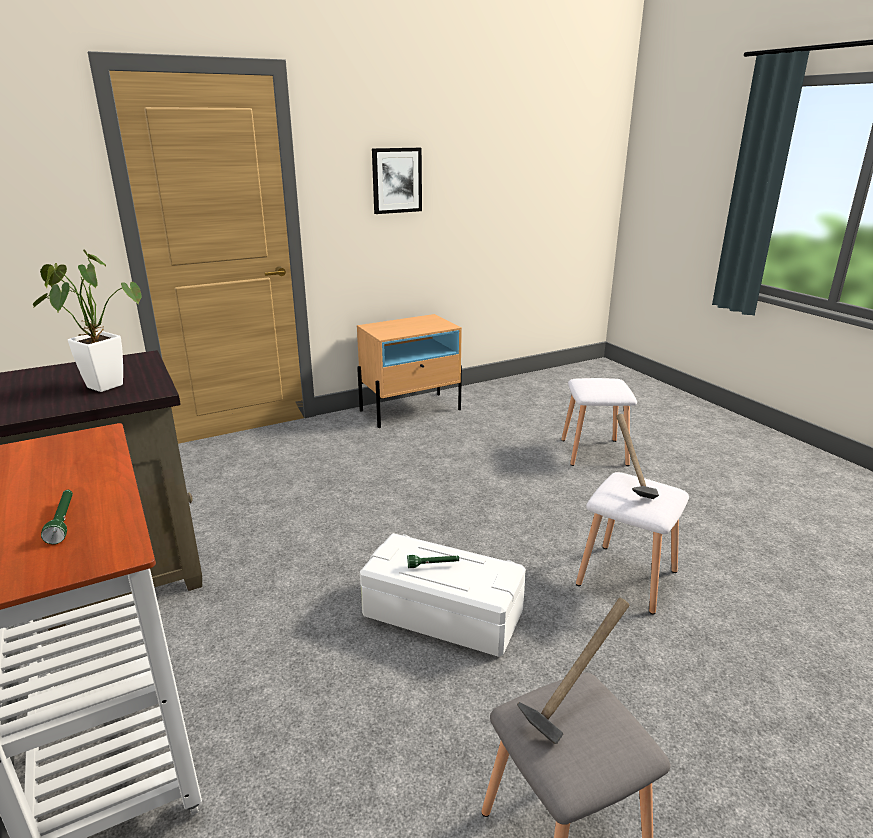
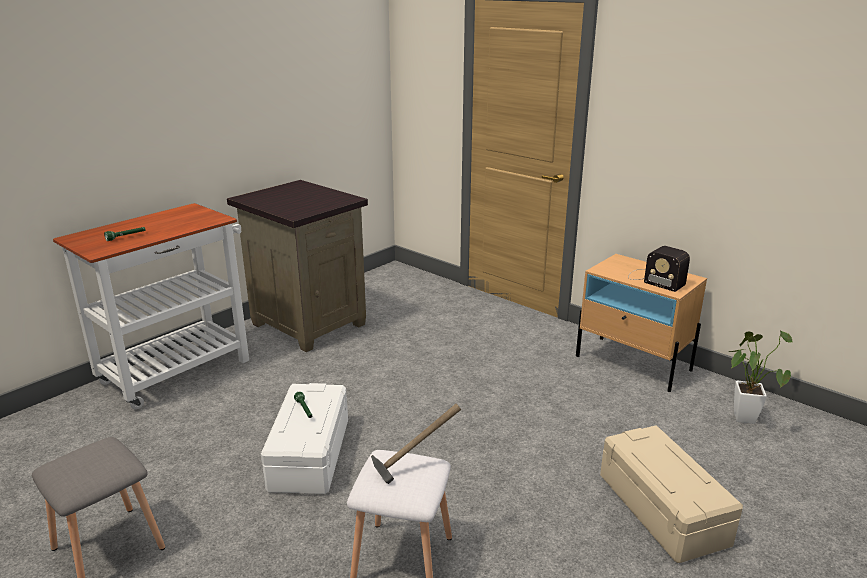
camera: 70 degrees right, 0 degrees up
potted plant [33,249,142,392] -> potted plant moved to [728,330,792,424]
picture [372,148,422,214] -> none
hammer [517,598,629,744] -> none
white stool [561,378,637,466] -> beige storage box [600,425,743,563]
none -> radio [628,246,690,292]

